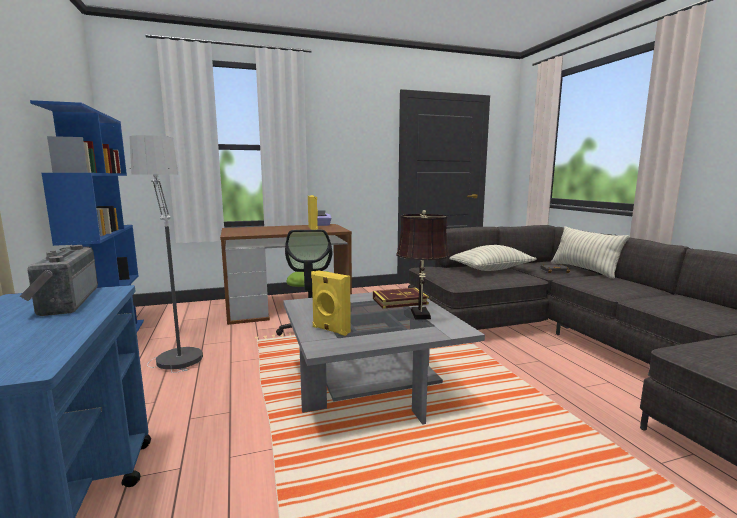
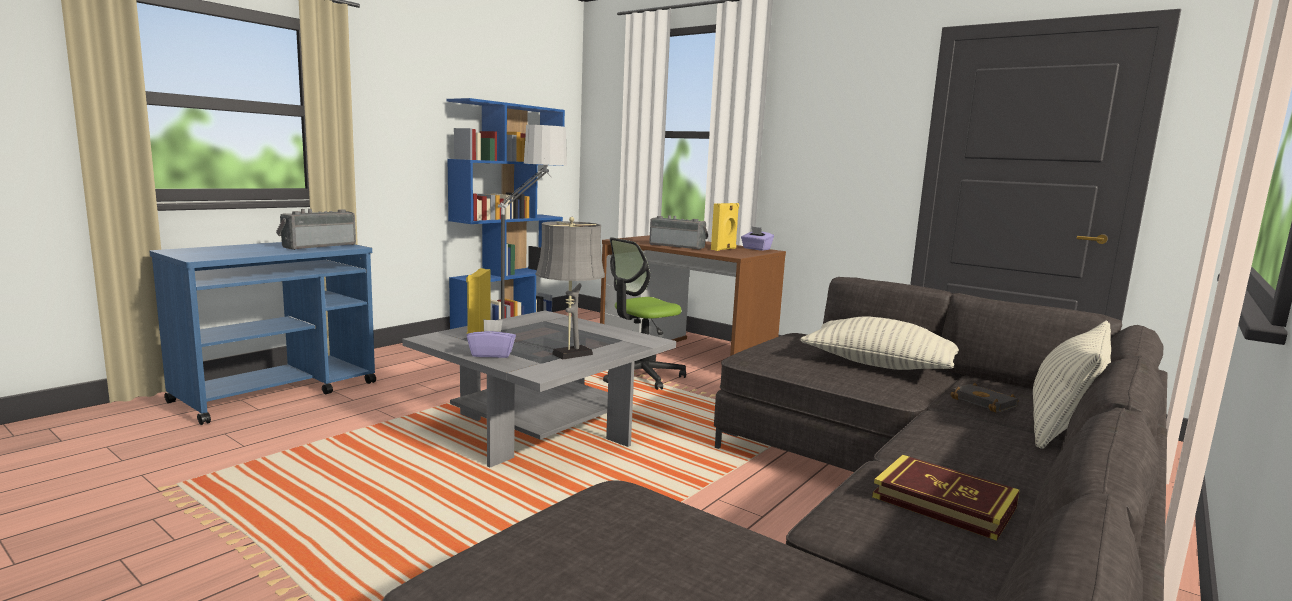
camera: 55 degrees right, 0 degrees up
book [373,288,429,309] -> book moved to [872,455,1020,541]
brown table lamp [396,210,450,320] -> grey table lamp [535,217,605,359]
none -> purple tissue box [467,319,516,358]
none -> radio [649,215,708,250]

